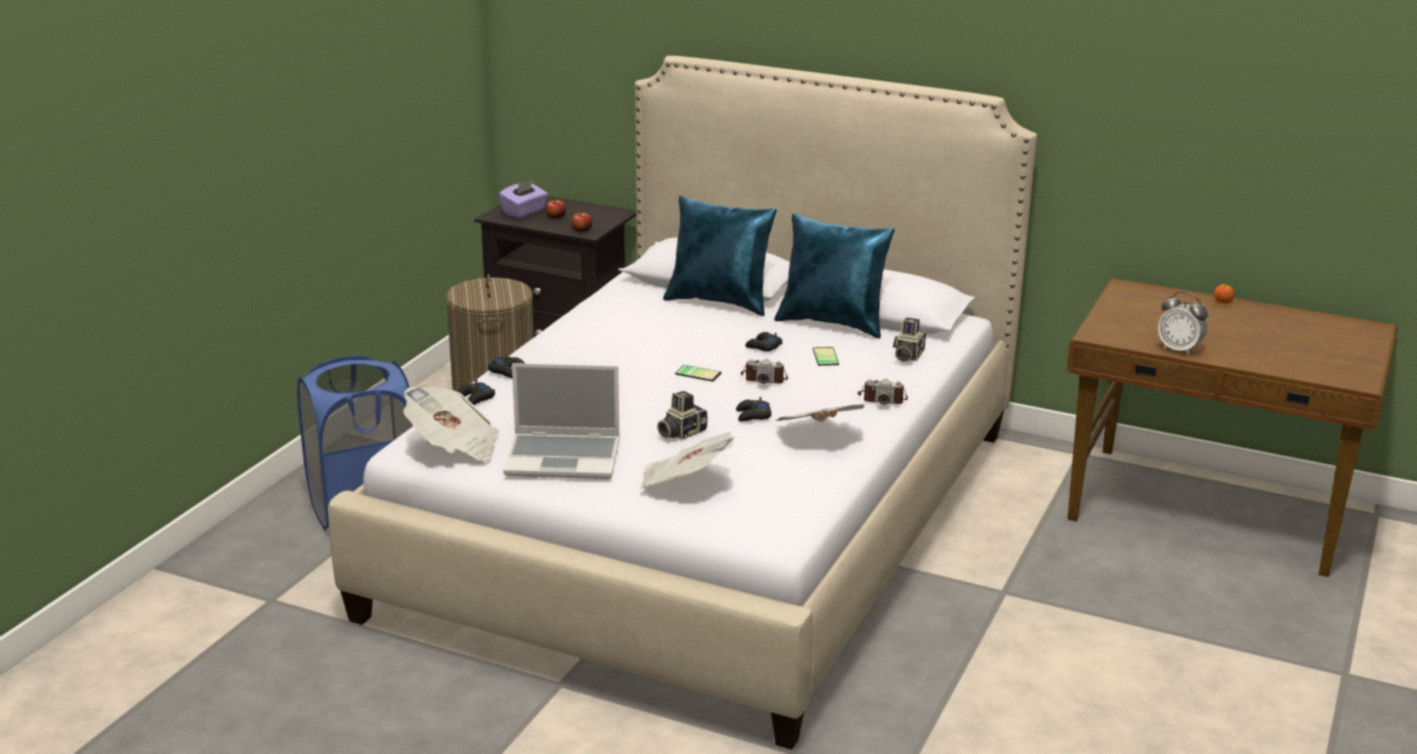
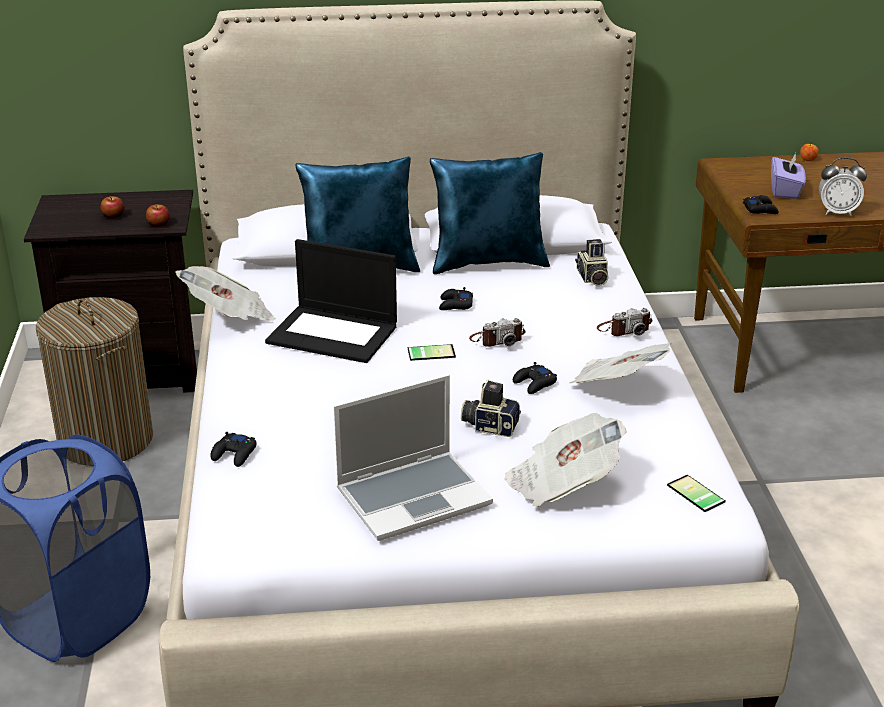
camera: 30 degrees left, 5 degrees up
newspaper [403,387,499,461] -> newspaper moved to [176,266,276,320]
black game controller [488,356,524,378] -> black game controller moved to [743,195,779,214]
purple tissue box [499,179,548,218] -> purple tissue box moved to [771,153,806,199]
camera [657,391,708,440] -> camera turned 90 degrees clockwise [461,379,521,437]
phone [813,347,839,366] -> phone moved to [667,475,726,512]
none -> laptop [265,239,397,363]

